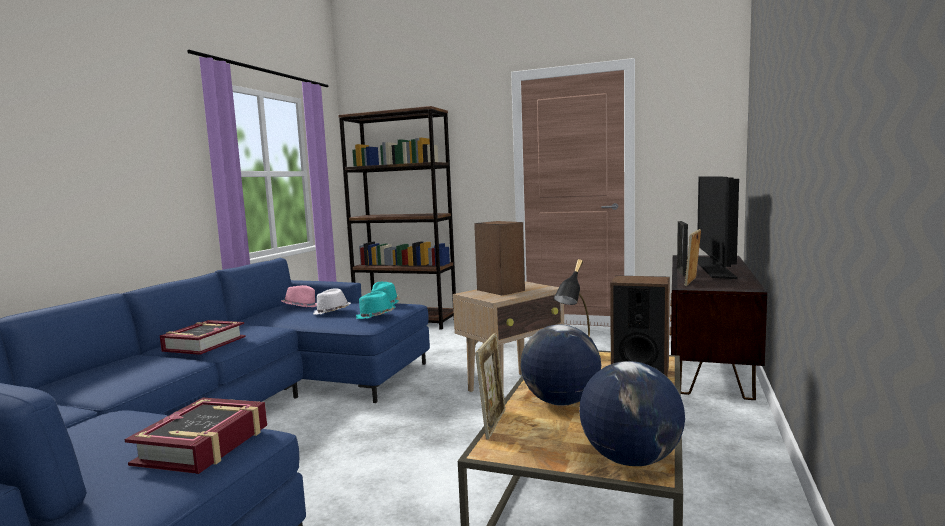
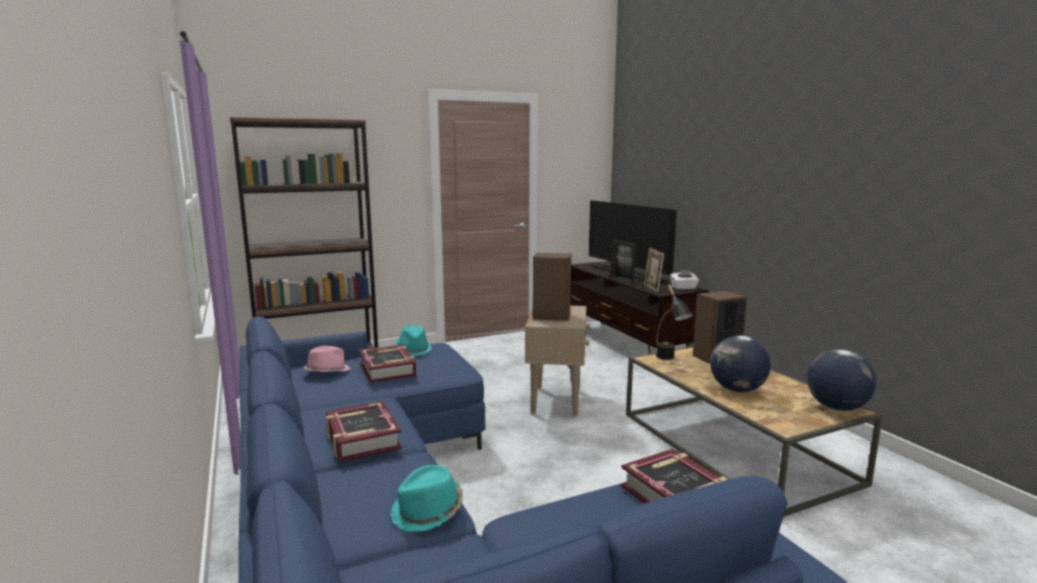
camera: 45 degrees left, 5 degrees up
white hat [313,288,351,315] -> book [359,344,416,383]
turquoise hat [356,291,396,319] -> turquoise hat moved to [390,465,463,532]
picture frame [475,333,506,440] -> none
none -> white tissue box [670,270,699,290]

